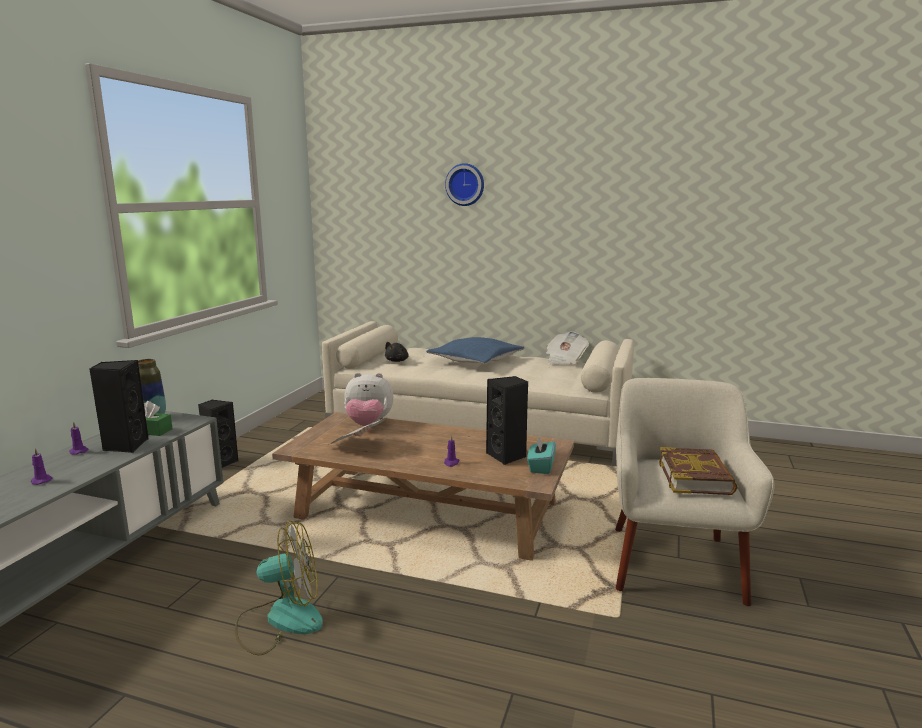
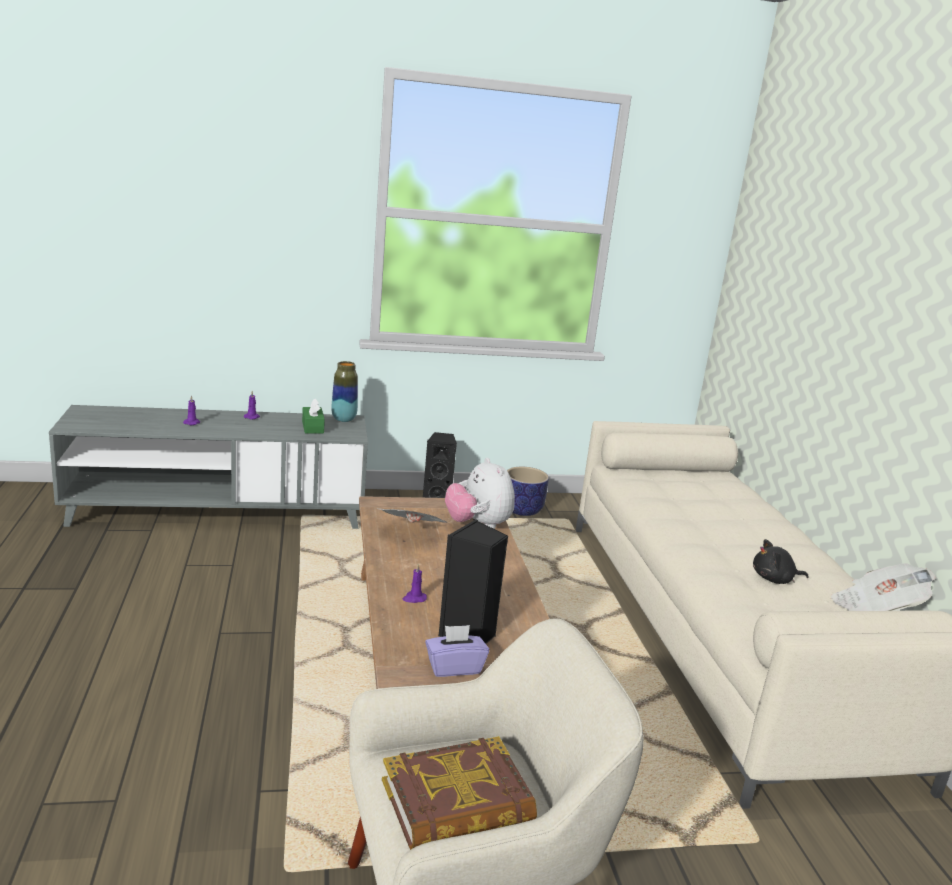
camera: 60 degrees right, 5 degrees up
black speaker [89,360,149,453] -> none
fan [235,521,323,655] -> none
black plush toy [385,342,409,362] -> black plush toy moved to [753,539,809,584]
blue pillow [426,337,524,364] -> none
wall clock [445,163,484,206] -> none
turquoise tissue box [527,436,556,474] -> purple tissue box [425,625,489,677]
none -> planter [507,467,549,516]

